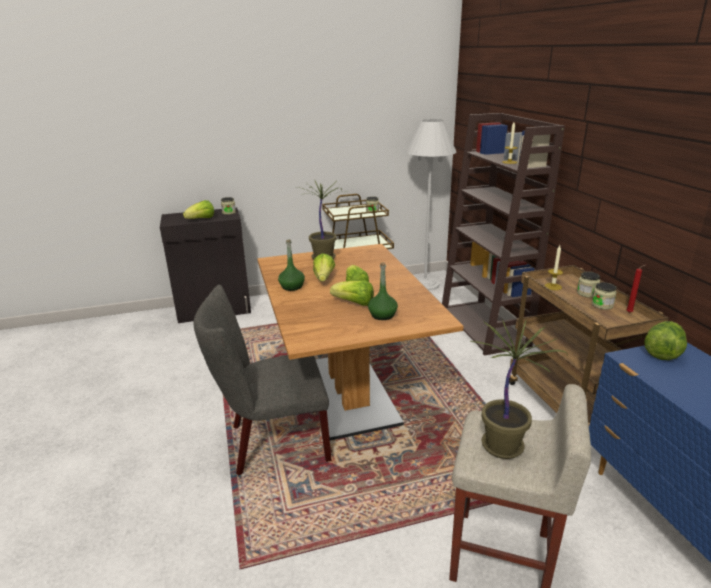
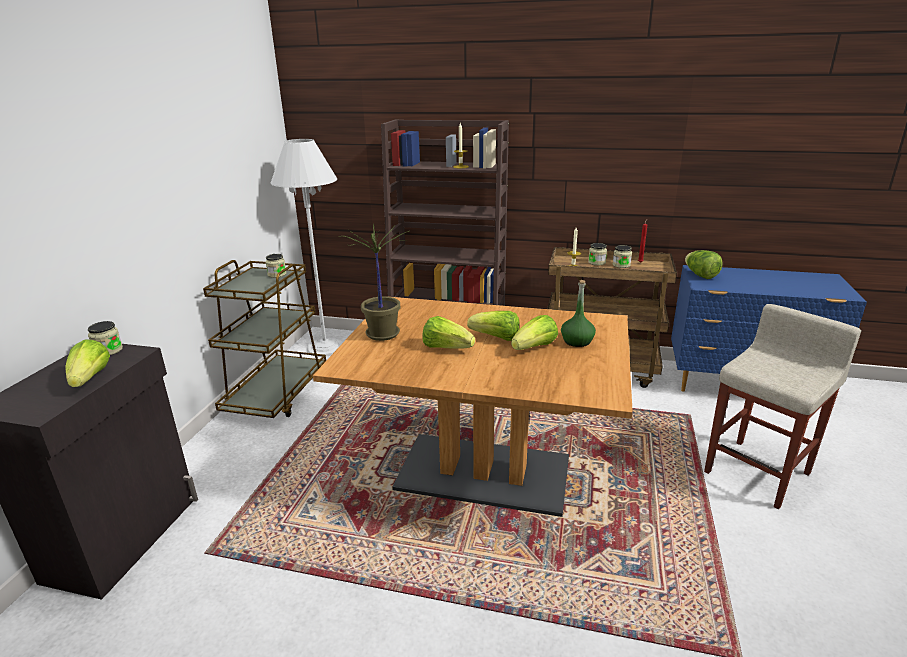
camera: 60 degrees left, 0 degrees up
grey chair [194,285,332,475] -> none
green bottle [278,240,305,291] -> none
potted plant [471,320,567,459] -> none

